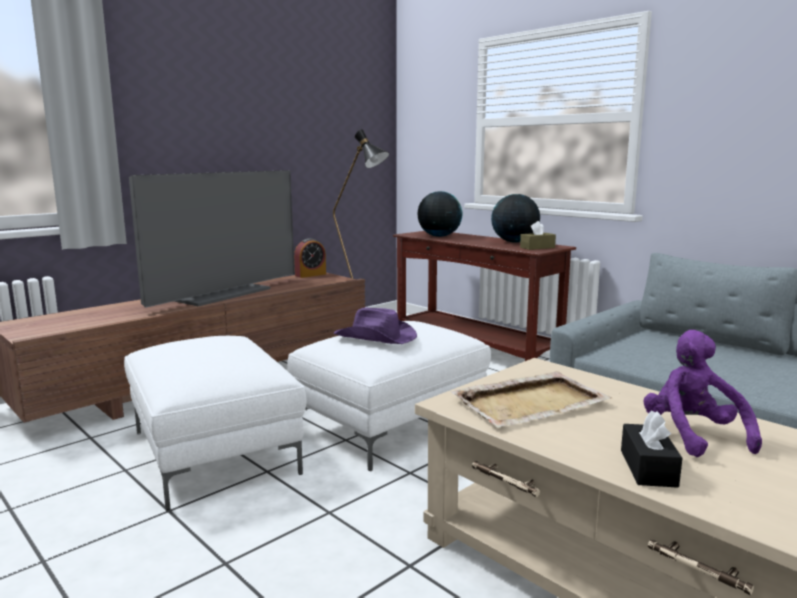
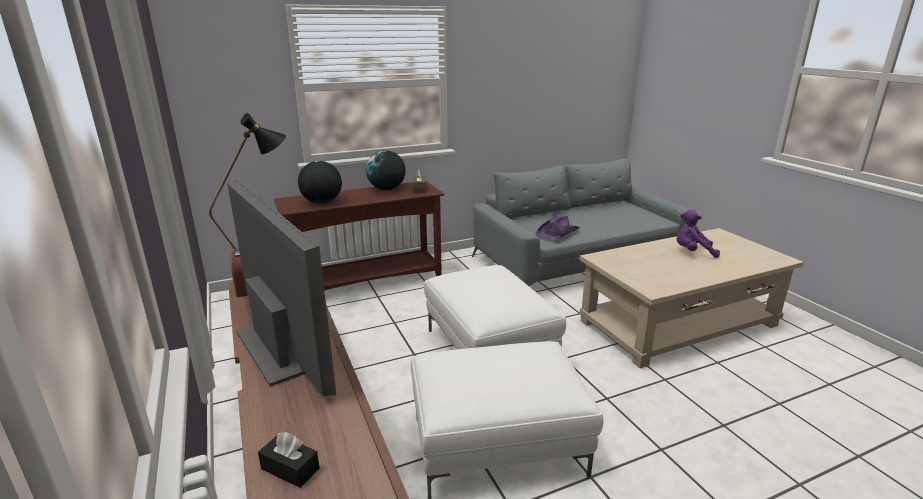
camera: 70 degrees left, 10 degrees up
purple hat [334,308,417,344] -> purple hat moved to [536,214,579,239]
beige tray [451,371,612,428] -> none
black tissue box [621,410,682,488] -> black tissue box moved to [258,432,320,488]

